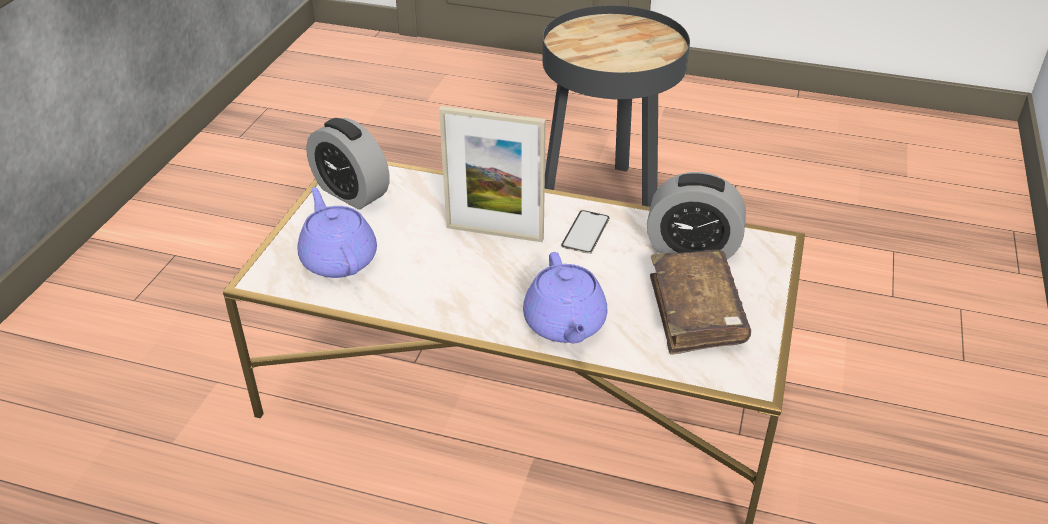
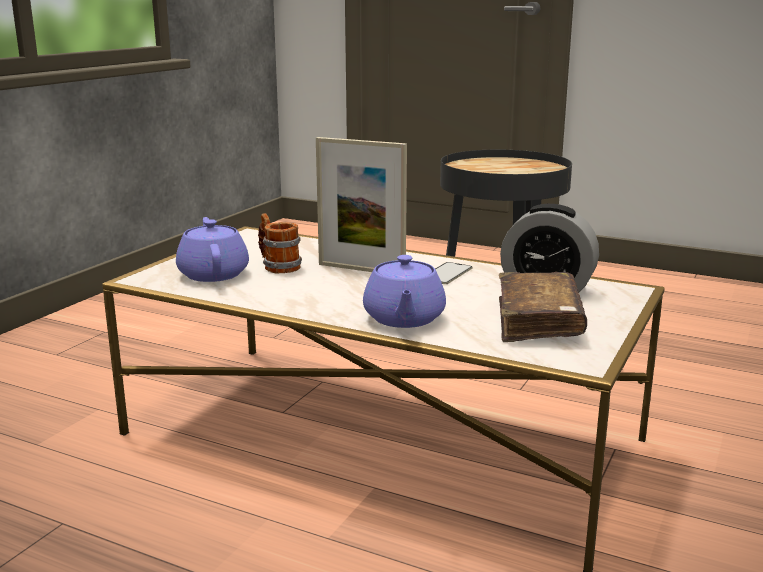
camera: 10 degrees right, 20 degrees down
alarm clock [306,118,390,210] -> none
none -> mug [258,213,302,273]

